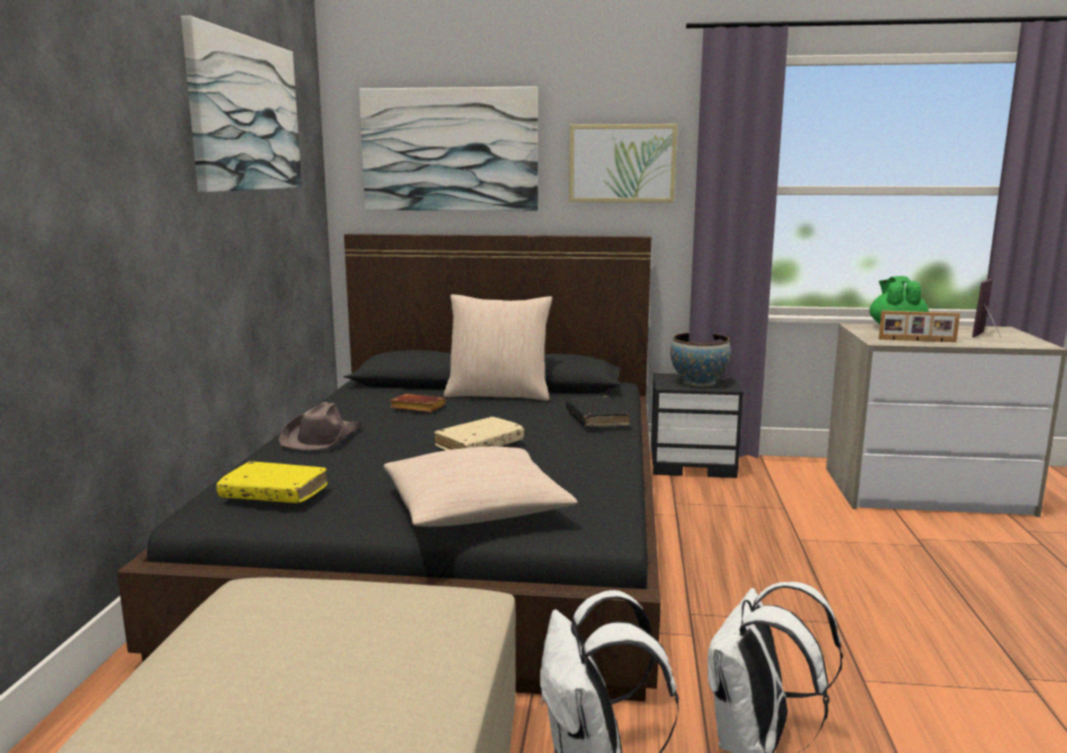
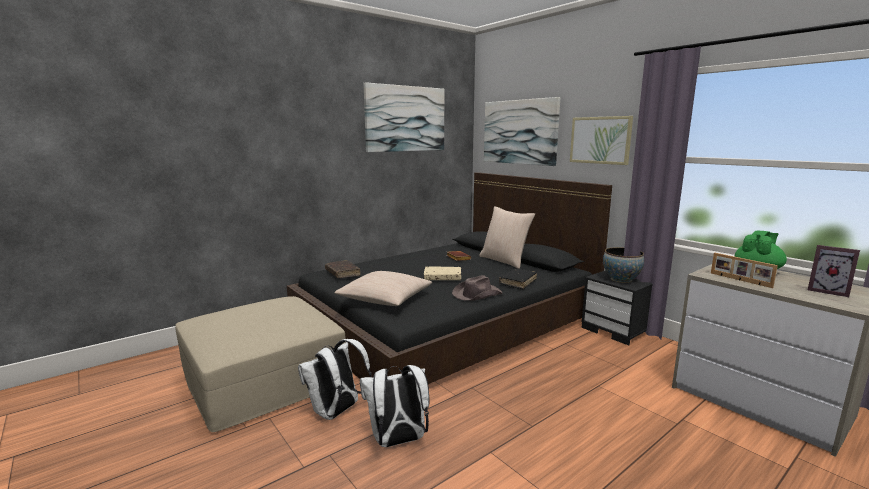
camera: 45 degrees right, 0 degrees up
yellow book [216,461,328,503] -> brown book [325,260,361,278]
brown hat [279,402,362,450] -> brown hat moved to [452,275,503,301]
picture frame [972,279,1000,337] -> picture frame turned 135 degrees counterclockwise [808,245,860,297]

